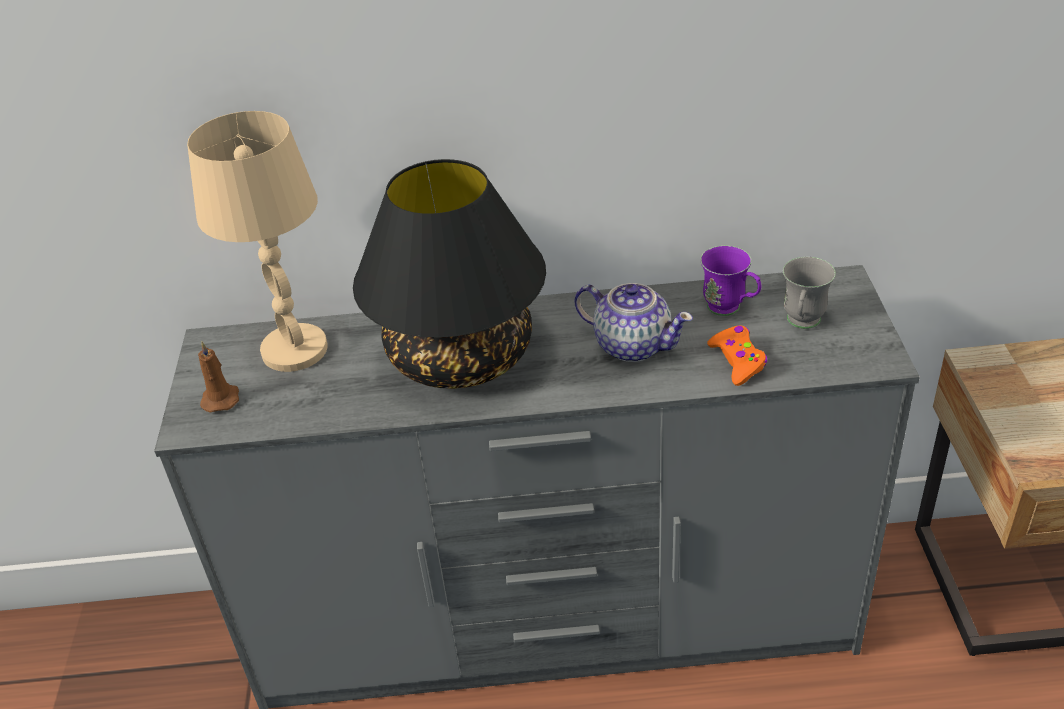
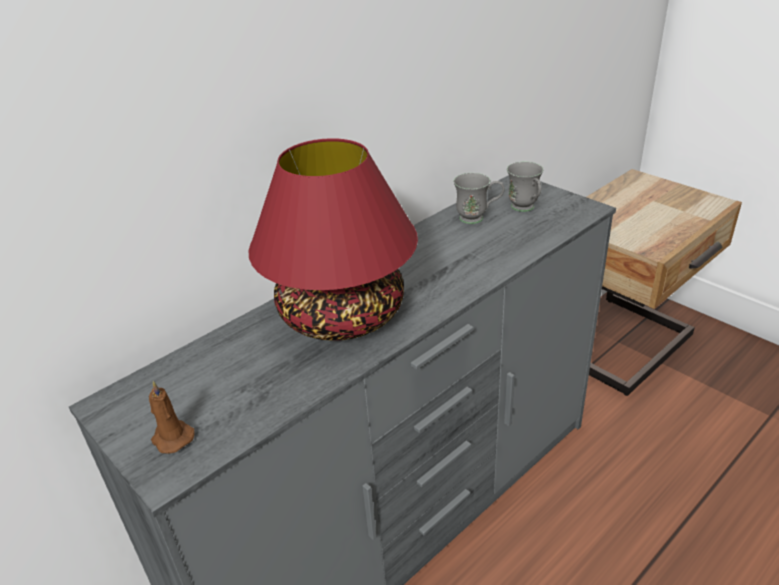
camera: 40 degrees left, 5 degrees down
beige table lamp [187,111,328,372] -> none
black table lamp [353,159,546,389] -> red table lamp [249,138,418,341]
teapot [574,283,693,362] -> none
purple mug [700,245,761,316] -> grey mug [453,173,504,224]
orange game controller [707,325,767,386] -> none

